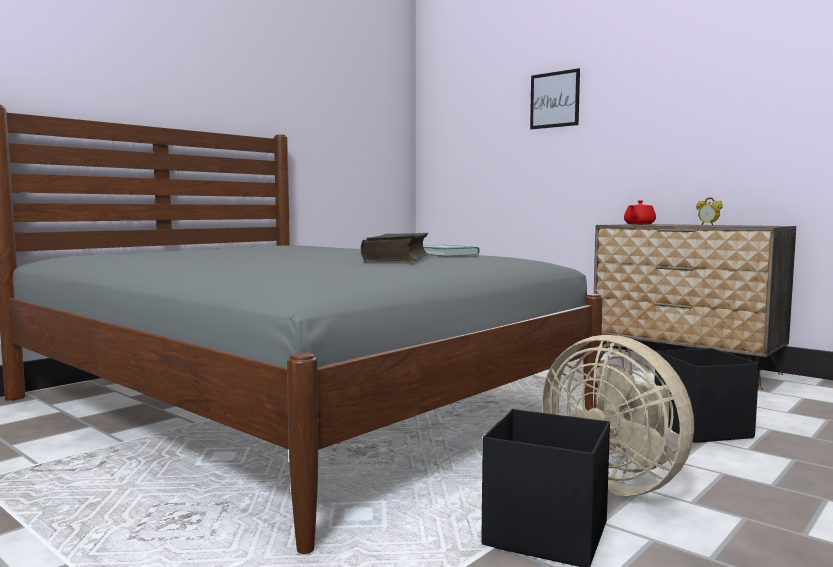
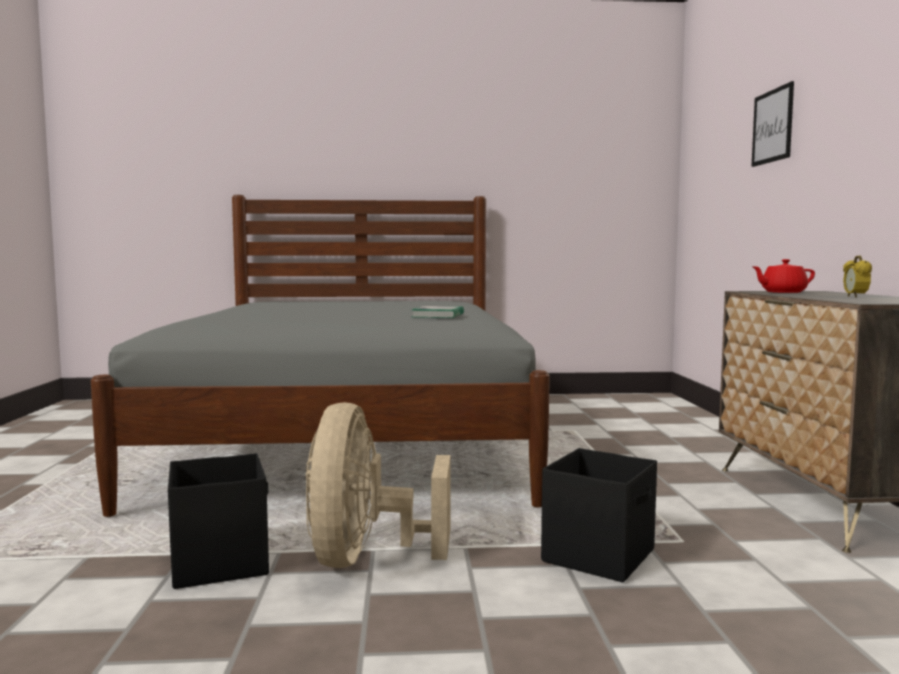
camera: 45 degrees right, 0 degrees up
book [361,233,428,262] -> none

